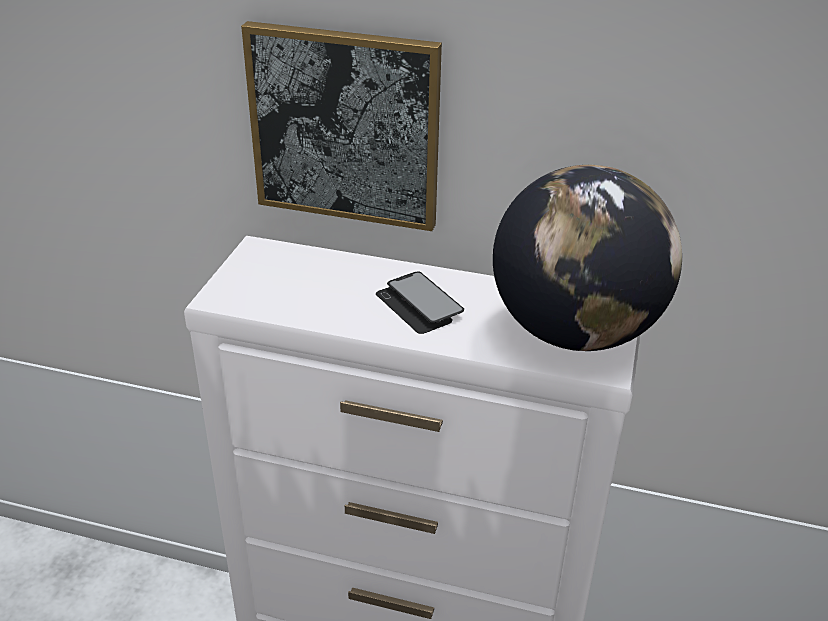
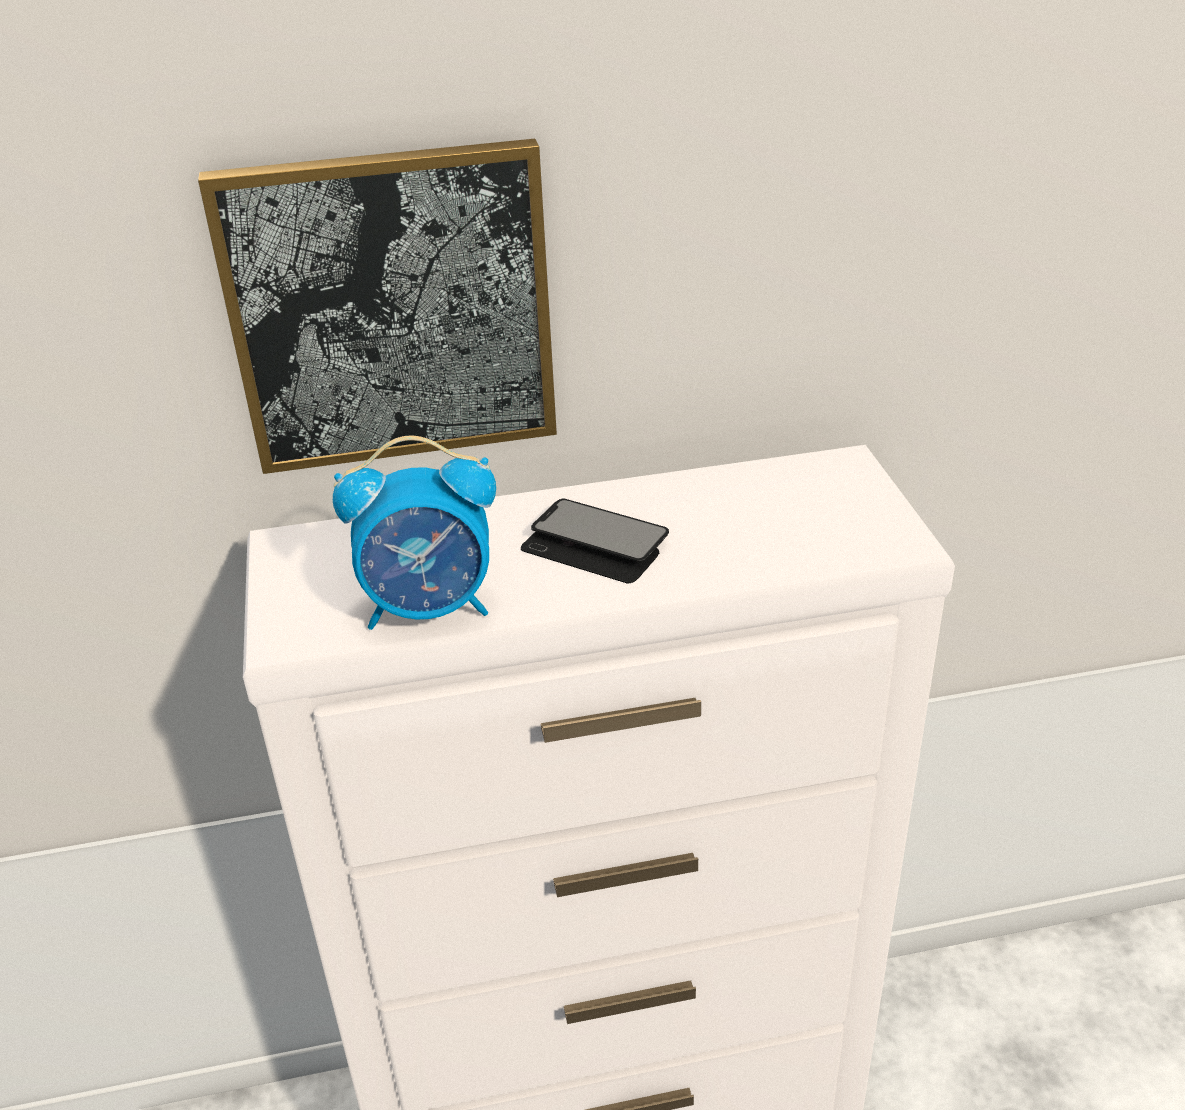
camera: 25 degrees left, 0 degrees up
globe [493,165,682,351] -> none
none -> alarm clock [333,436,496,630]

